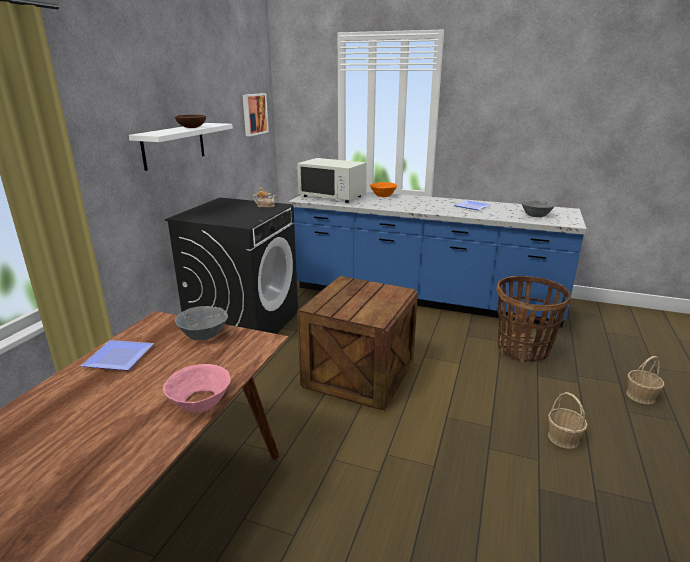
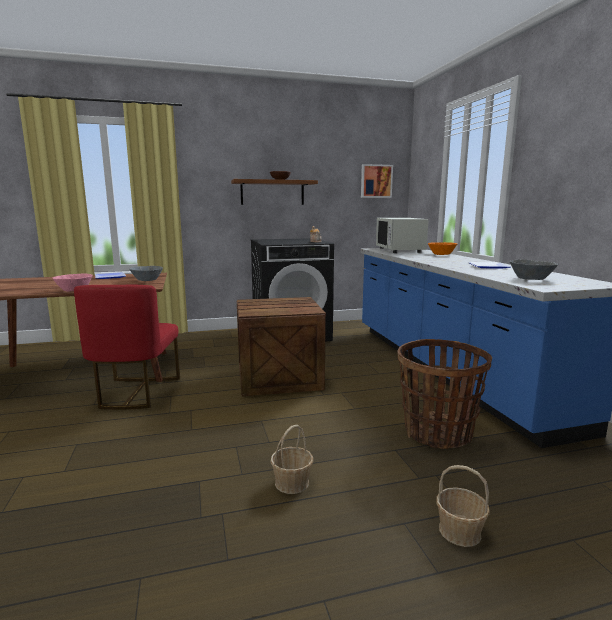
camera: 55 degrees right, 10 degrees down
white shelf [129,123,233,171] -> brown shelf [231,179,318,205]
none -> red chair [74,285,180,410]

